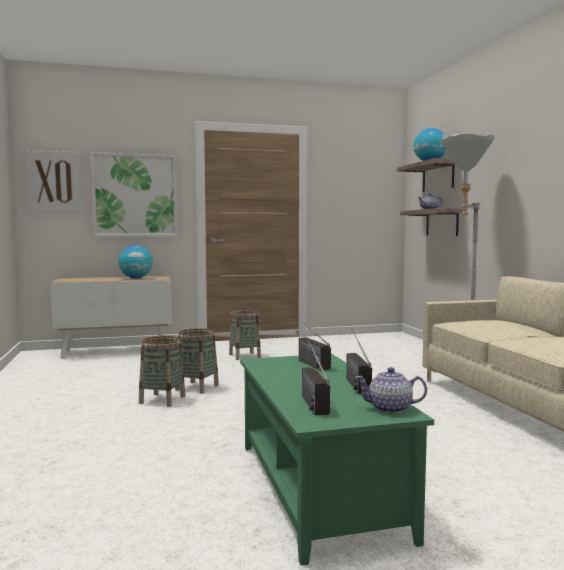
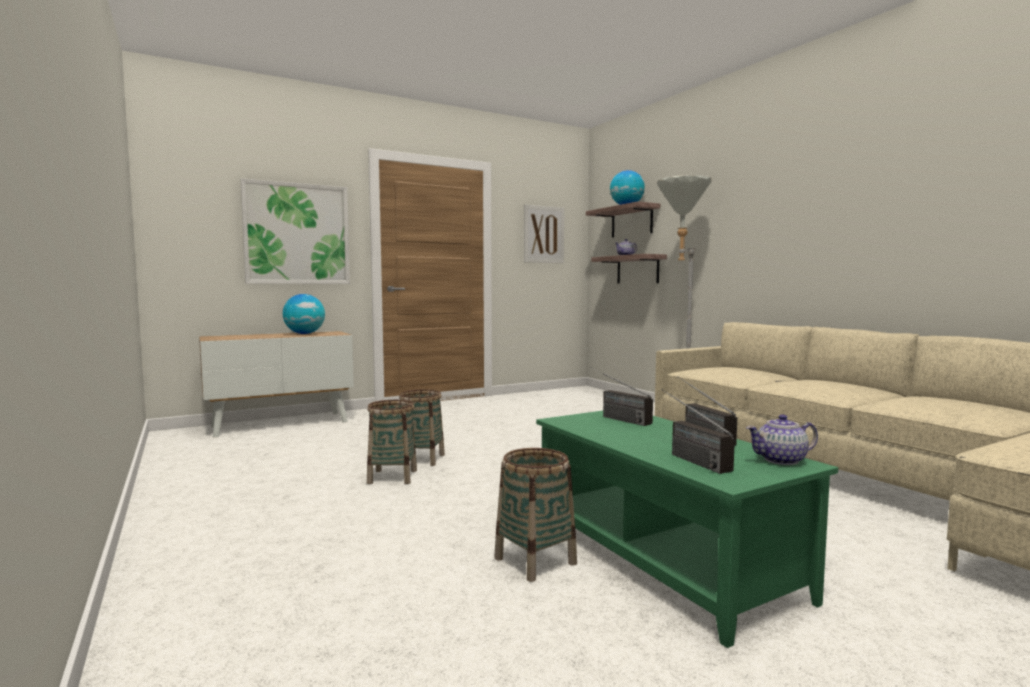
camera: 15 degrees left, 0 degrees up
picture [26,150,82,212] -> picture moved to [524,205,564,263]
basket [229,309,261,360] -> basket moved to [494,448,577,582]

